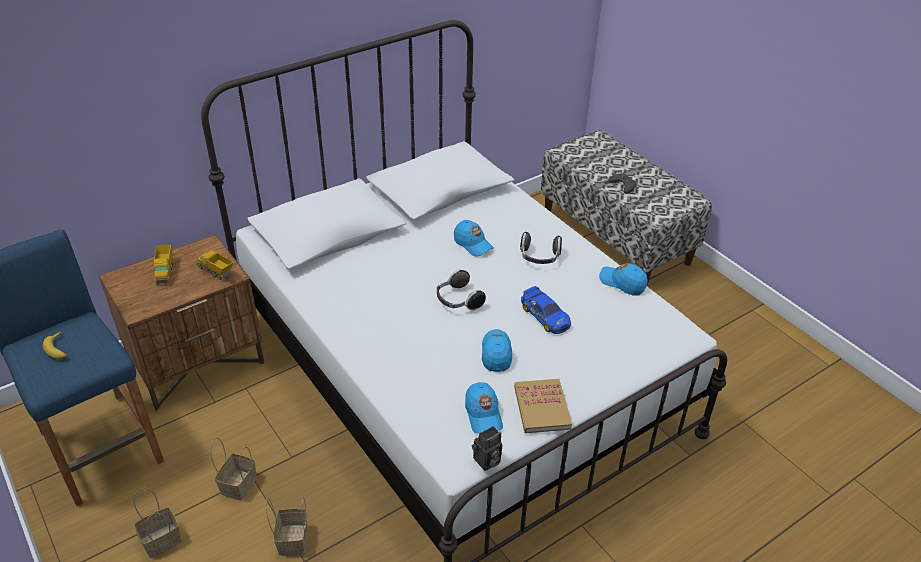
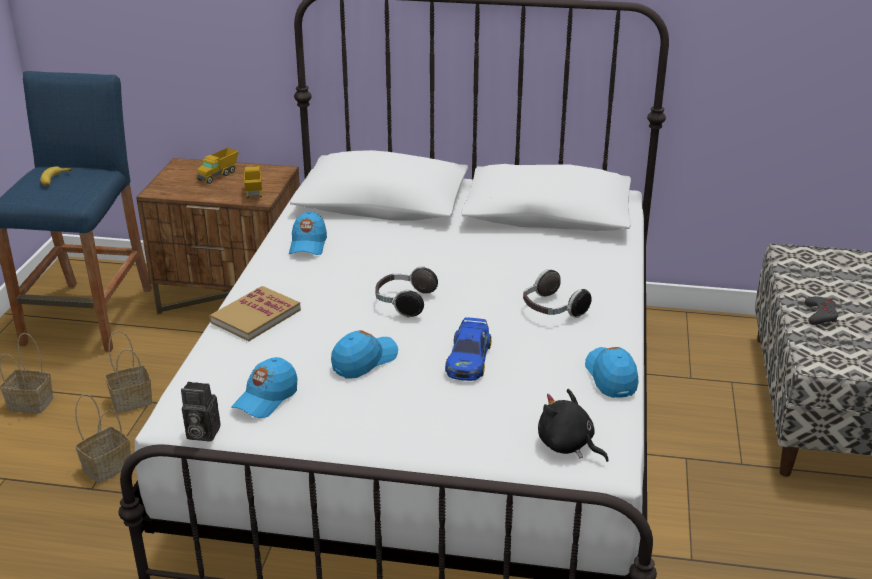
camera: 45 degrees right, 10 degrees down
blue cap [454,220,494,256] -> blue cap moved to [289,212,327,255]
book [514,379,572,433] -> book moved to [209,286,301,341]
none -> black plush toy [538,389,609,462]

